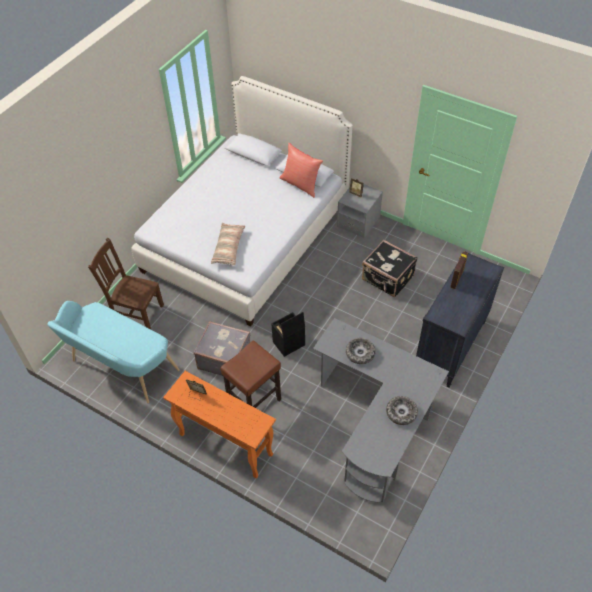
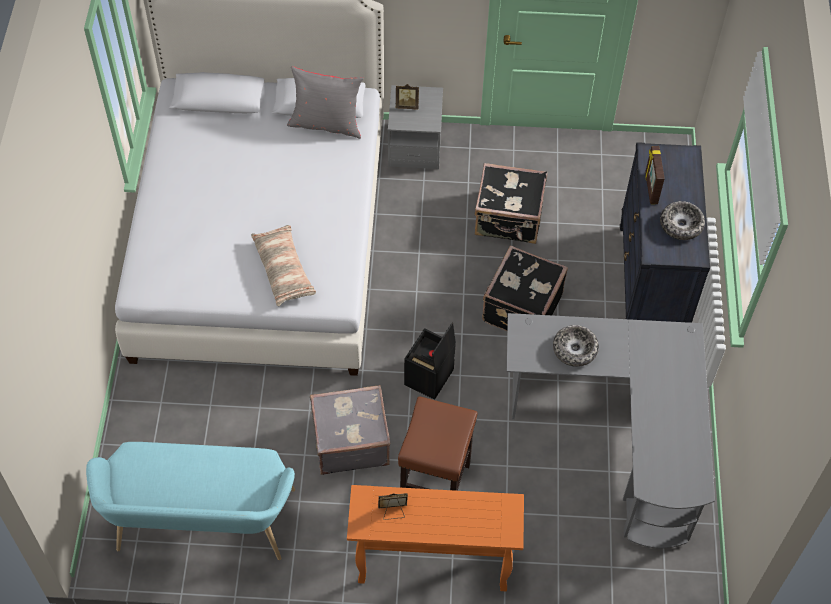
camera: 30 degrees left, 5 degrees up
brown chair [88,237,164,329] -> none
red pillow [280,143,323,198] -> grey pillow [287,66,364,139]
bowl [386,396,418,425] -> bowl moved to [660,201,705,240]
none -> black suitcase [482,246,568,331]

